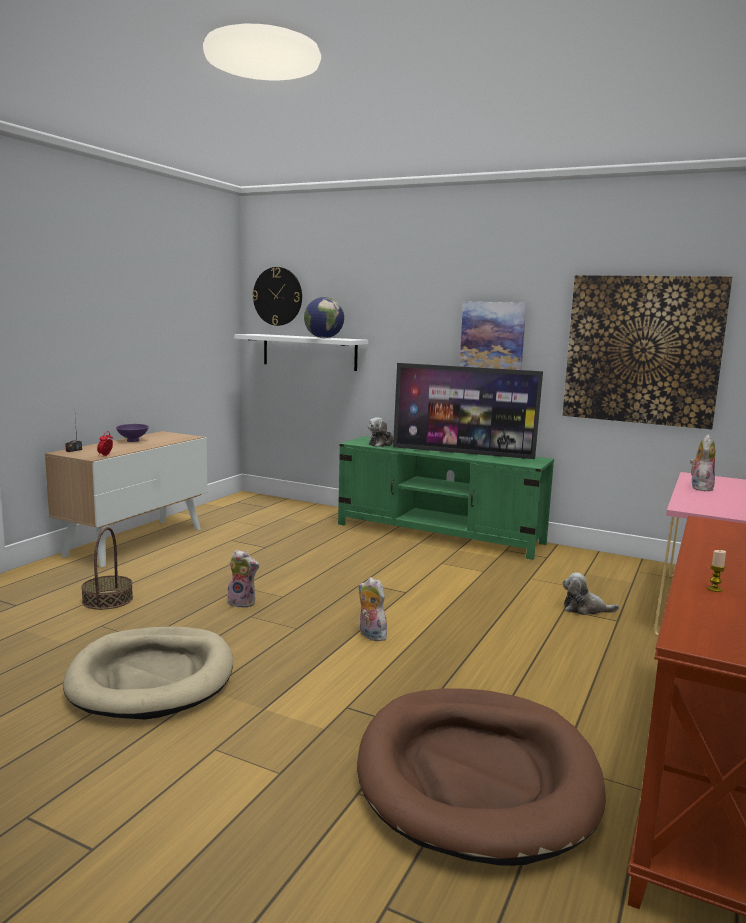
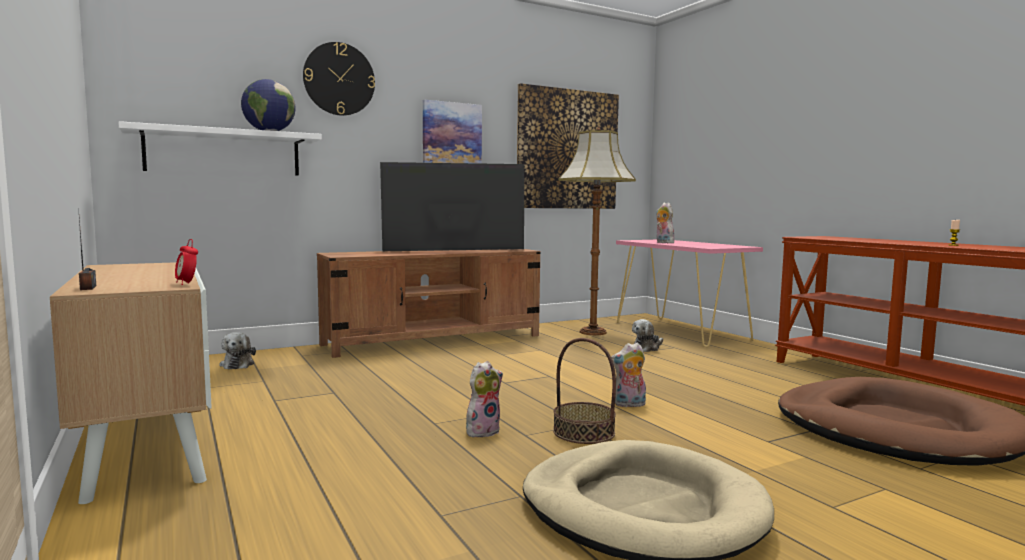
camera: 55 degrees left, 5 degrees down
basket [81,527,133,610] -> basket moved to [553,338,616,444]
purple bowl [116,424,149,442] -> none
wall clock [252,267,302,326] -> wall clock moved to [303,42,375,116]
green tv stand [338,436,554,560] -> brown tv stand [317,249,541,358]
plush toy [368,417,394,447] -> plush toy moved to [219,332,256,370]
television [393,363,543,459] -> television turned 150 degrees counterclockwise [380,162,524,251]
none -> floor lamp [558,125,636,335]

